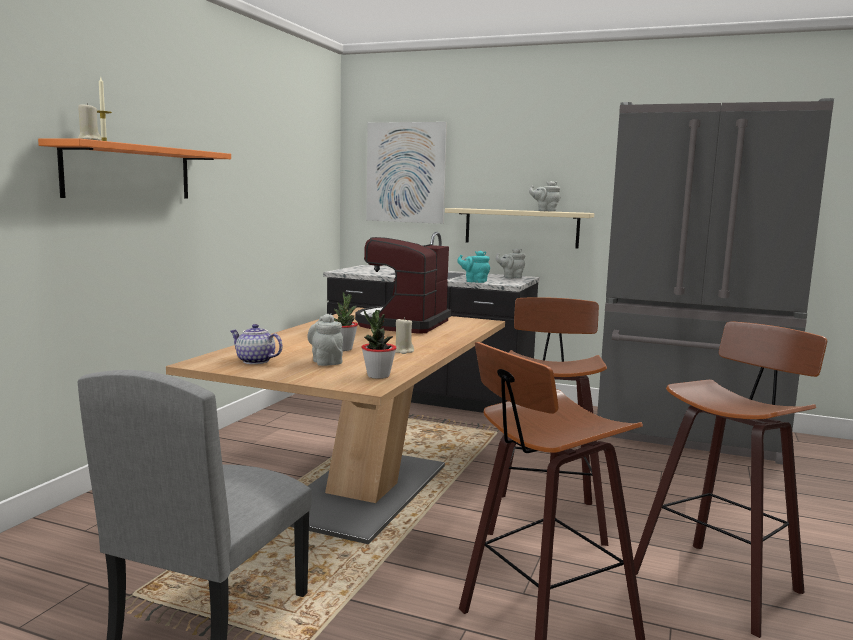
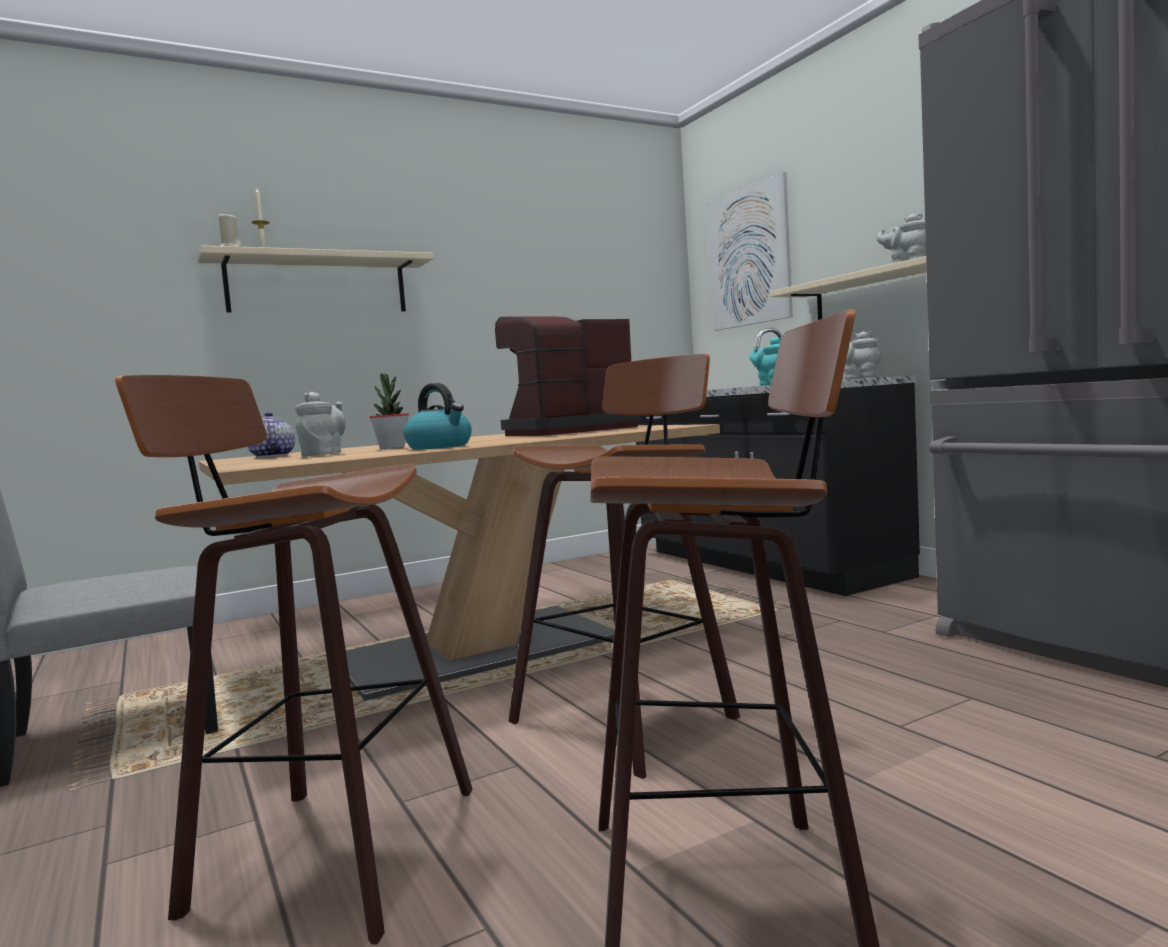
camera: 40 degrees right, 5 degrees down
orange shelf [38,138,231,199] -> beige shelf [197,245,434,313]
potted plant [362,310,396,379] -> none
beige candle [395,317,414,354] -> kettle [404,383,472,450]

